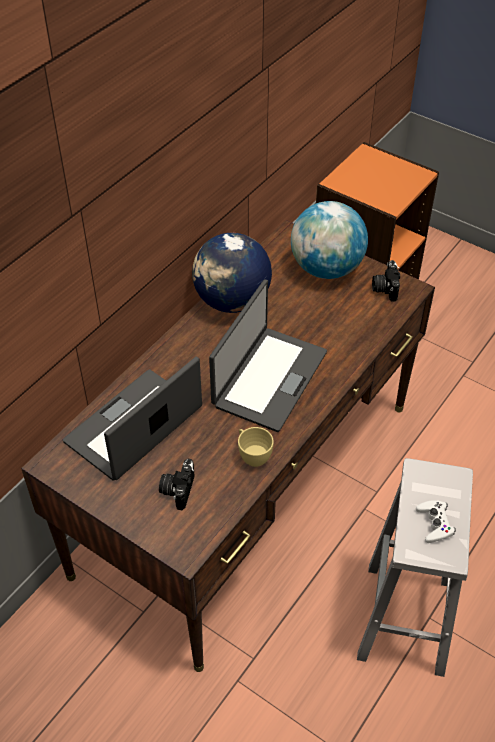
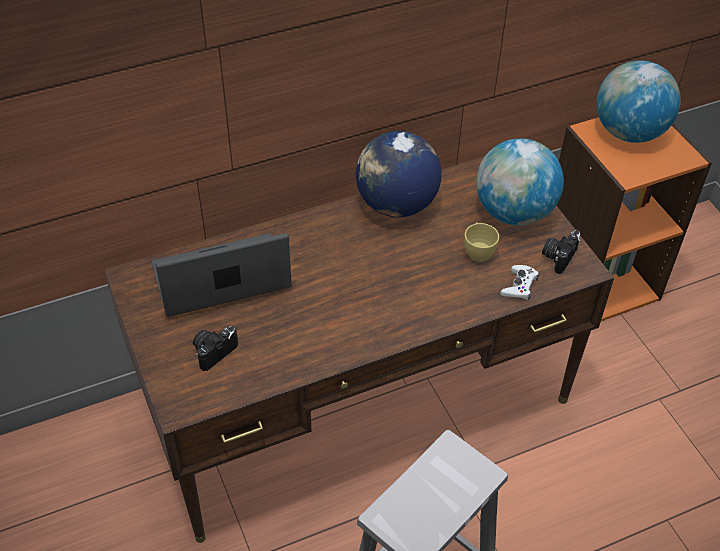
camera: 30 degrees right, 0 degrees up
laptop [209,279,327,432] -> none
yellow cup [238,427,274,467] -> yellow cup moved to [464,222,499,262]
white game controller [416,500,456,543] -> white game controller moved to [500,265,539,299]
none -> globe [596,60,681,143]

